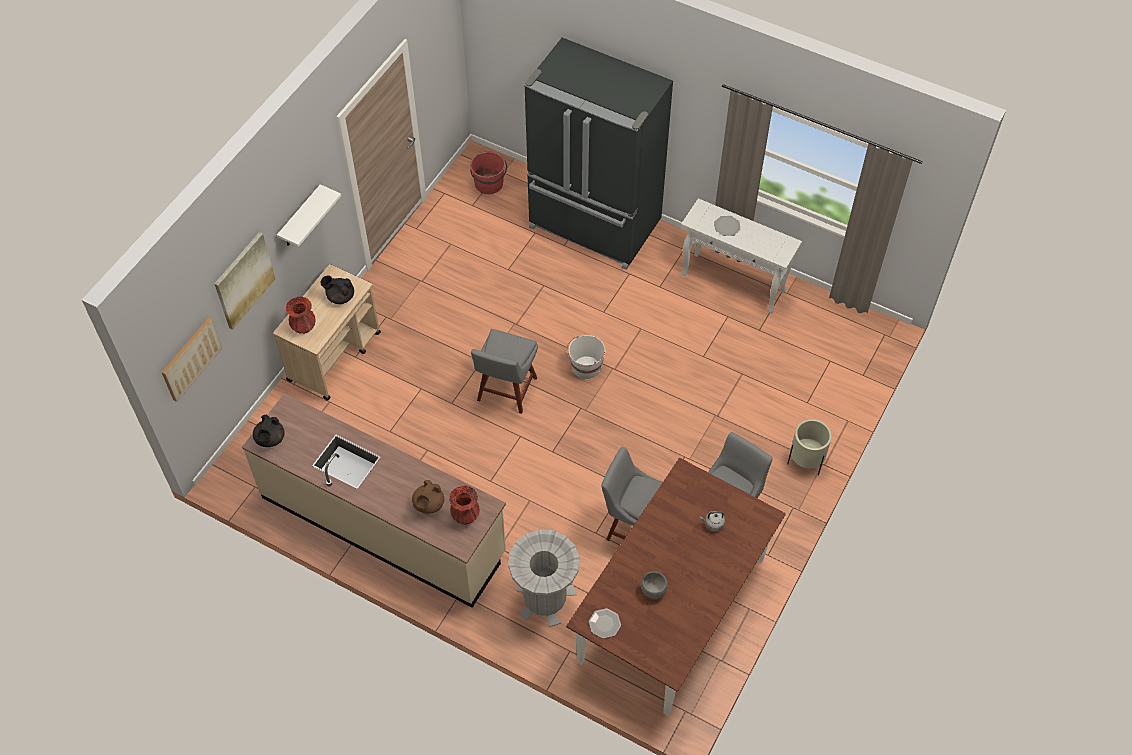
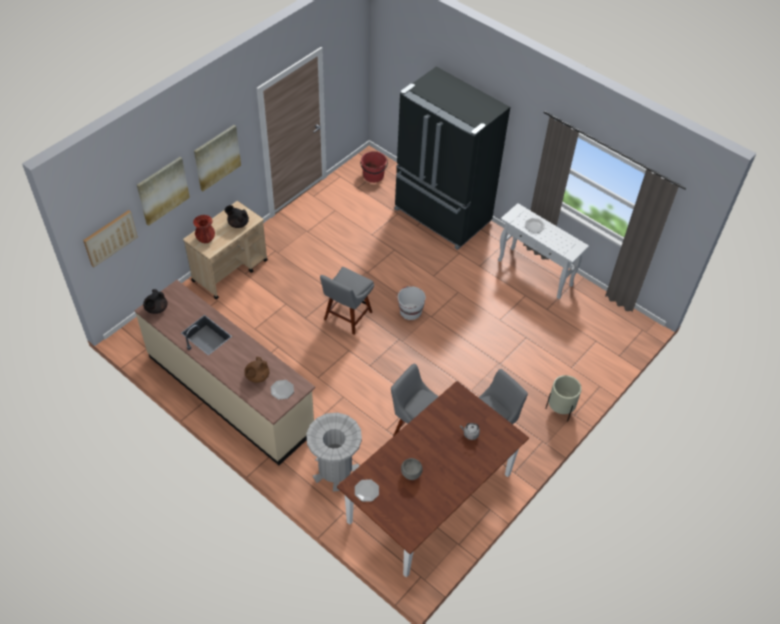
camera: 10 degrees right, 5 degrees down
white shelf [277,184,341,247] -> picture [194,125,241,191]
red vase [449,486,480,525] -> plate [271,380,294,400]

